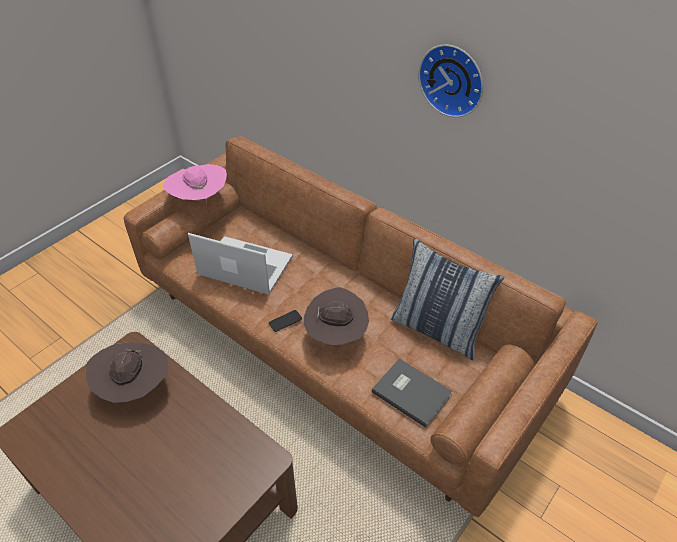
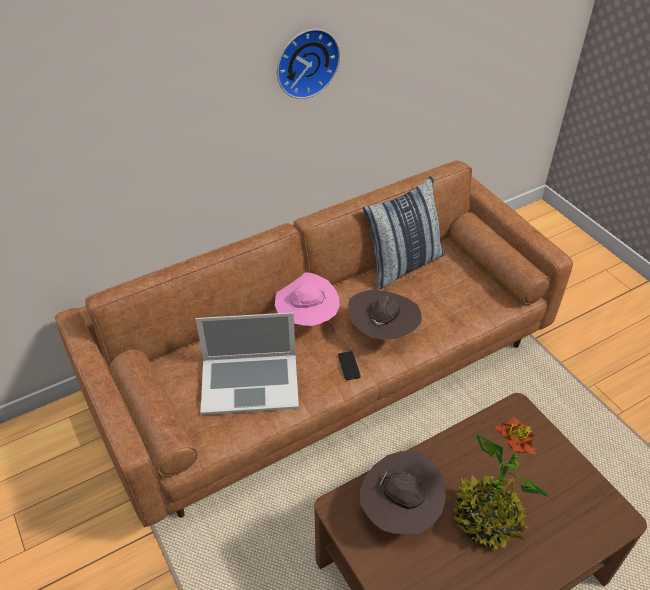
camera: 70 degrees left, 0 degrees up
pink hat [163,164,227,203] -> pink hat moved to [275,272,340,326]
laptop [188,233,293,295] -> laptop turned 135 degrees counterclockwise [196,312,299,415]
grey book [372,359,452,428] -> none
none -> potted plant [453,417,548,549]

